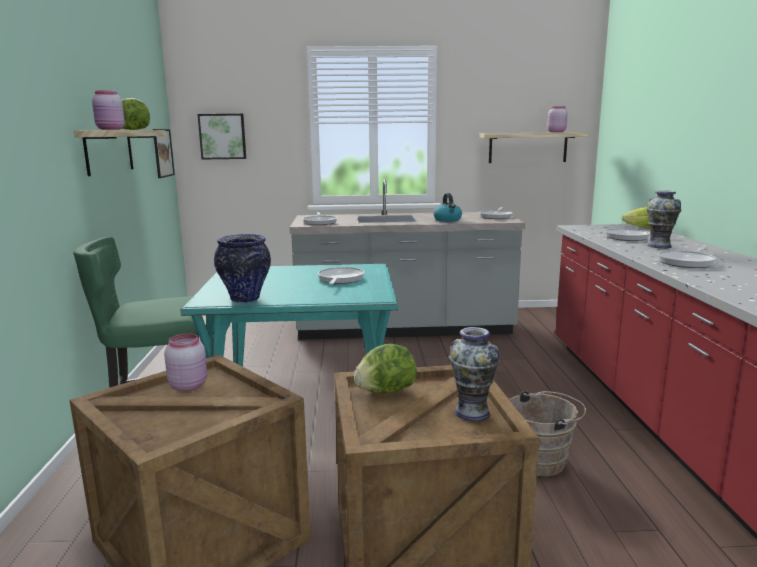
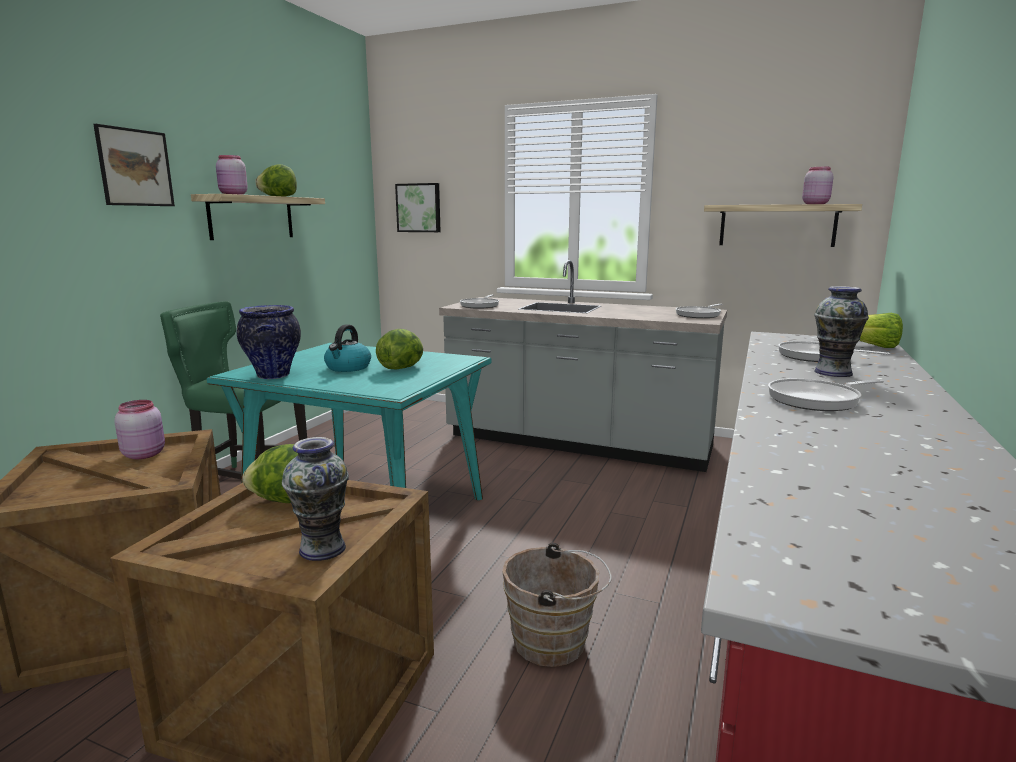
camera: 25 degrees right, 0 degrees up
picture [153,129,175,178] -> picture moved to [93,124,175,206]
frying pan [318,267,364,284] -> lettuce [376,329,423,369]
kettle [433,193,462,222] -> kettle moved to [324,324,371,372]

